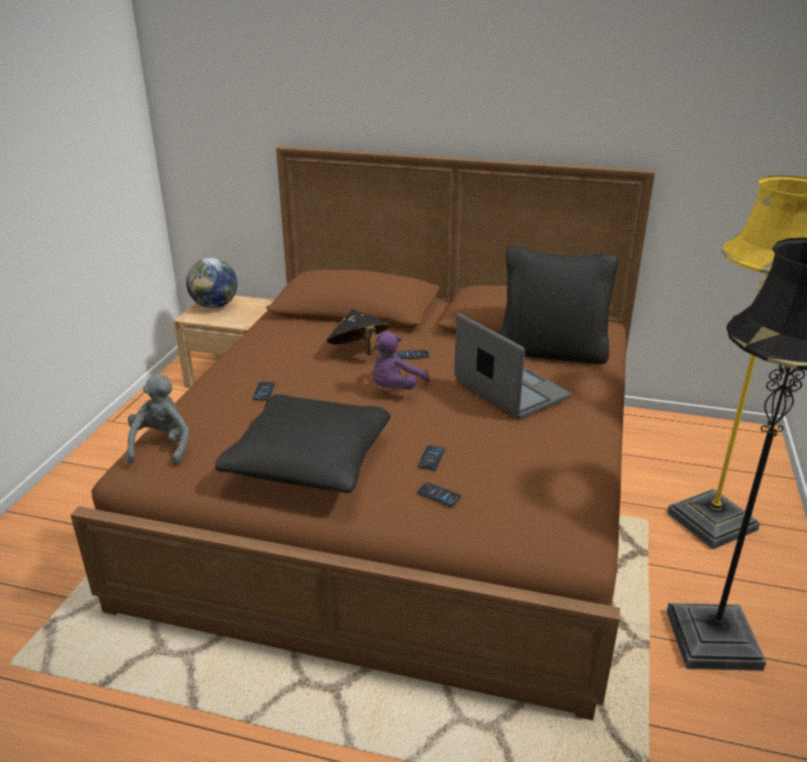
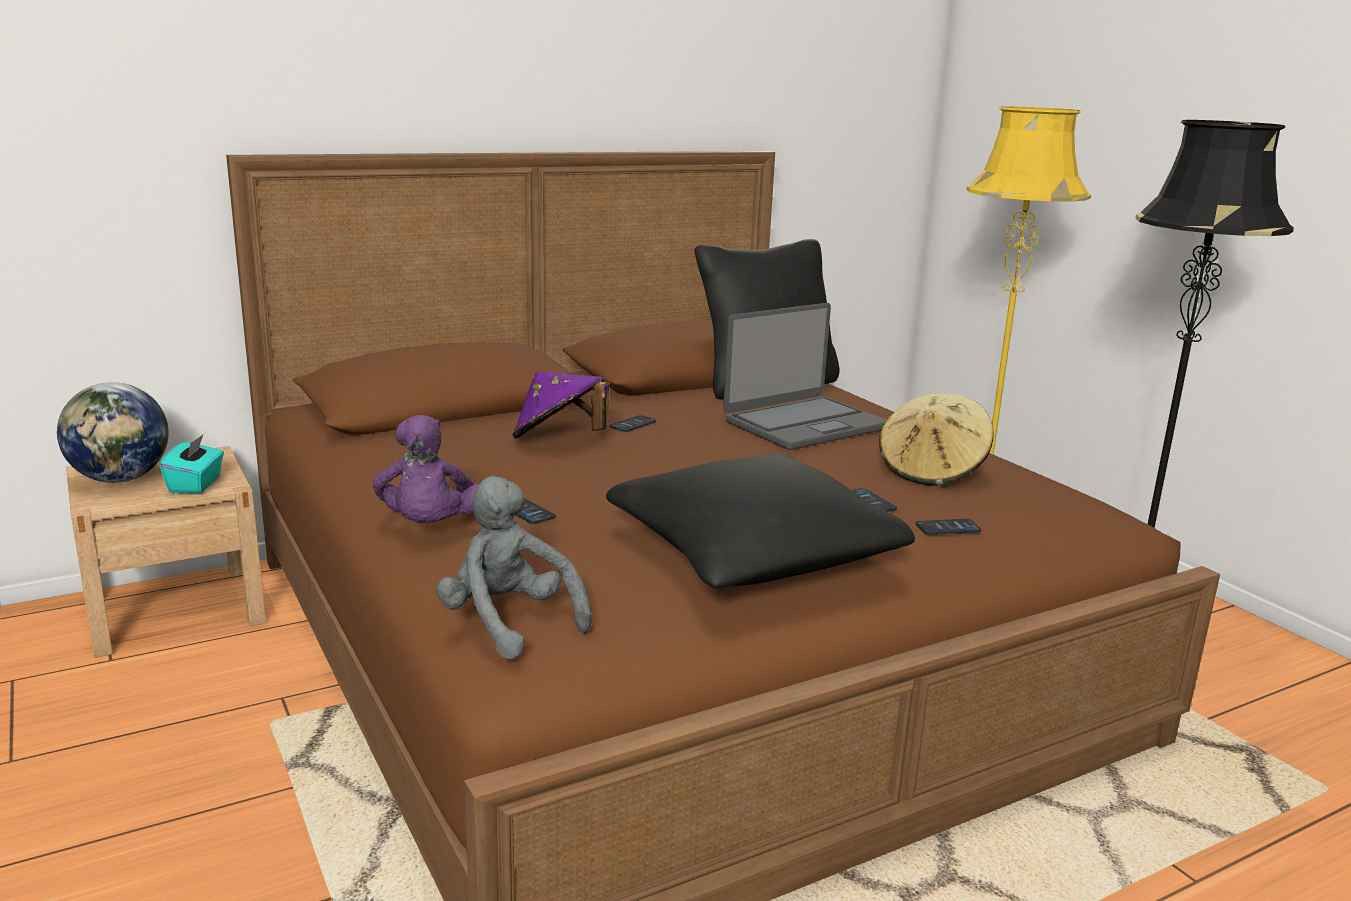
camera: 45 degrees left, 10 degrees down
black hat [326,309,390,355] -> purple hat [512,371,609,439]
purple plush toy [373,331,430,390] -> purple plush toy moved to [373,415,479,523]
laptop [454,313,571,419] -> laptop turned 135 degrees clockwise [723,303,886,450]
none -> turquoise tissue box [160,434,224,493]
none -> beige hat [879,394,994,486]

